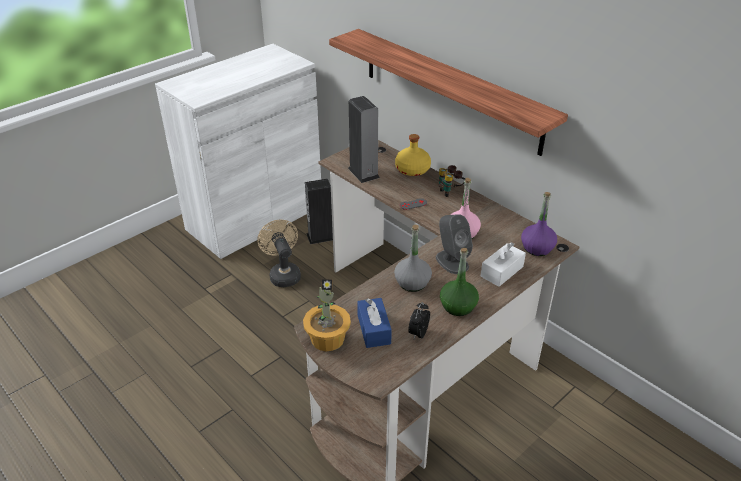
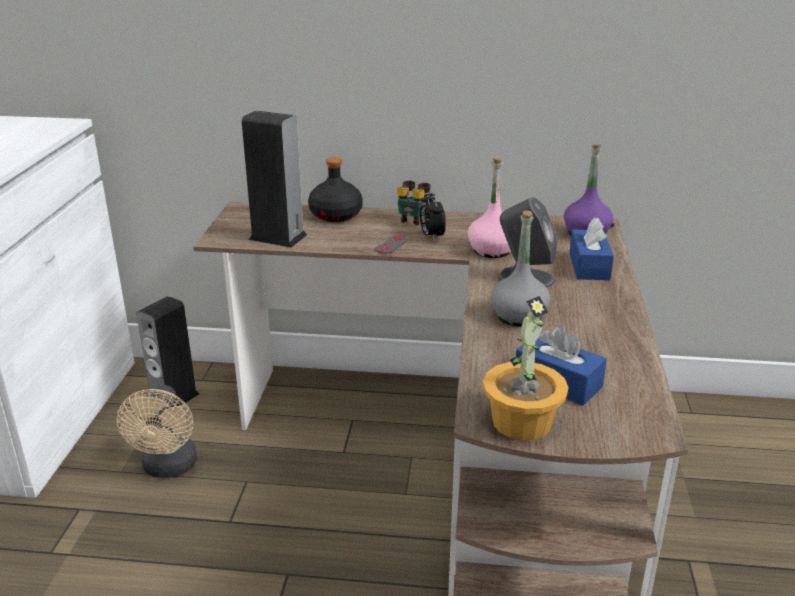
camera: 40 degrees left, 10 degrees down
beige fan [257,220,301,287] -> beige fan turned 120 degrees counterclockwise [116,385,197,478]
shelf [329,29,568,156] -> none
yellow bottle [395,134,431,176] -> black bottle [308,157,363,222]
alarm clock [408,302,430,339] -> alarm clock moved to [420,192,446,241]
green bottle [440,248,479,316] -> none
white tissue box [481,242,526,287] -> blue tissue box [569,217,614,280]

